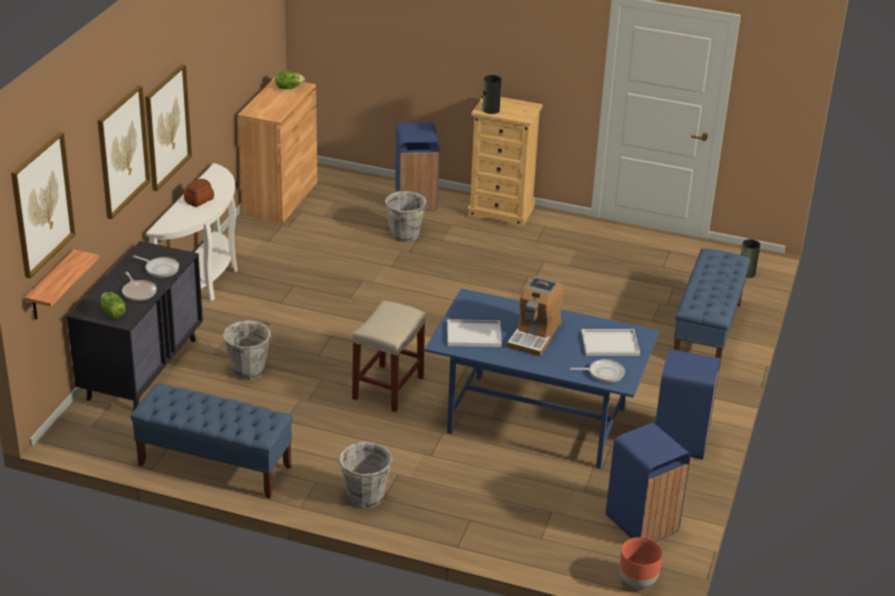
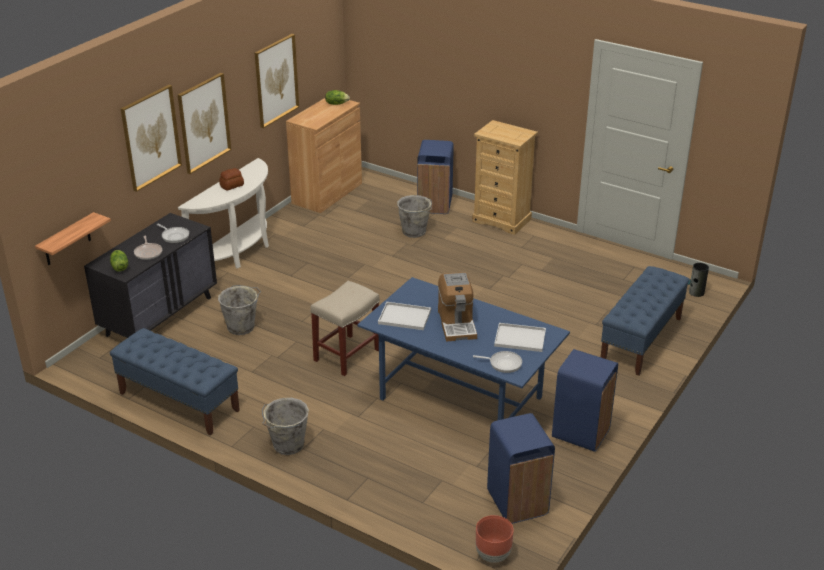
camera: 15 degrees right, 0 degrees up
picture [11,132,75,278] -> picture moved to [255,34,299,128]
vase [481,75,501,114] -> none
coffee machine [507,276,564,357] -> coffee machine turned 45 degrees counterclockwise [438,272,477,342]

